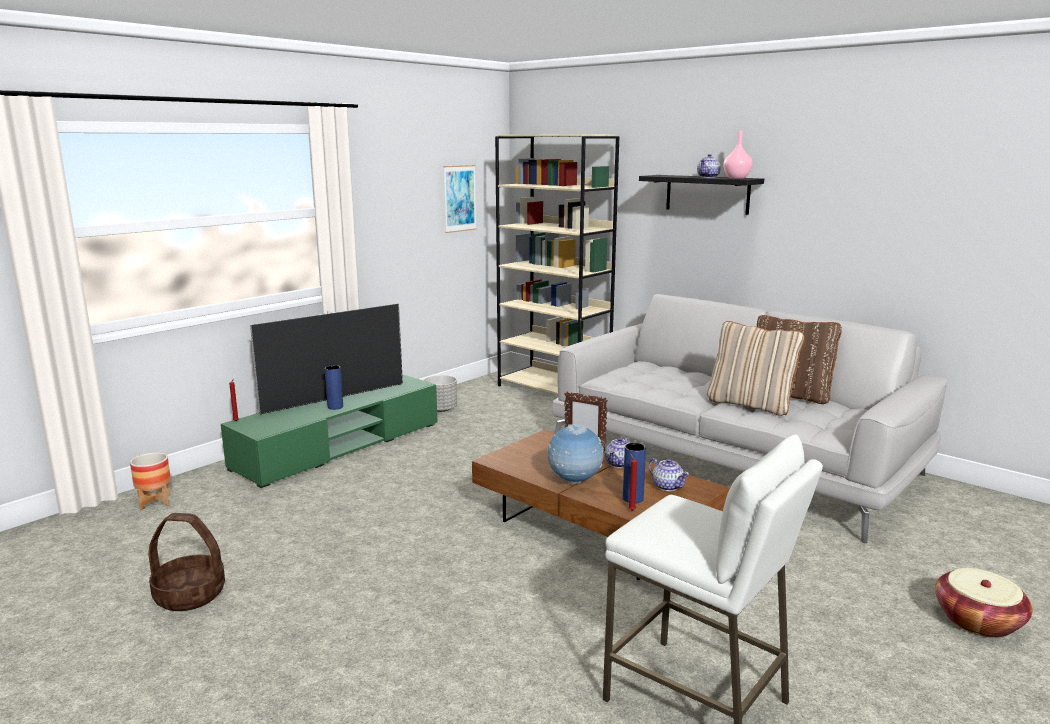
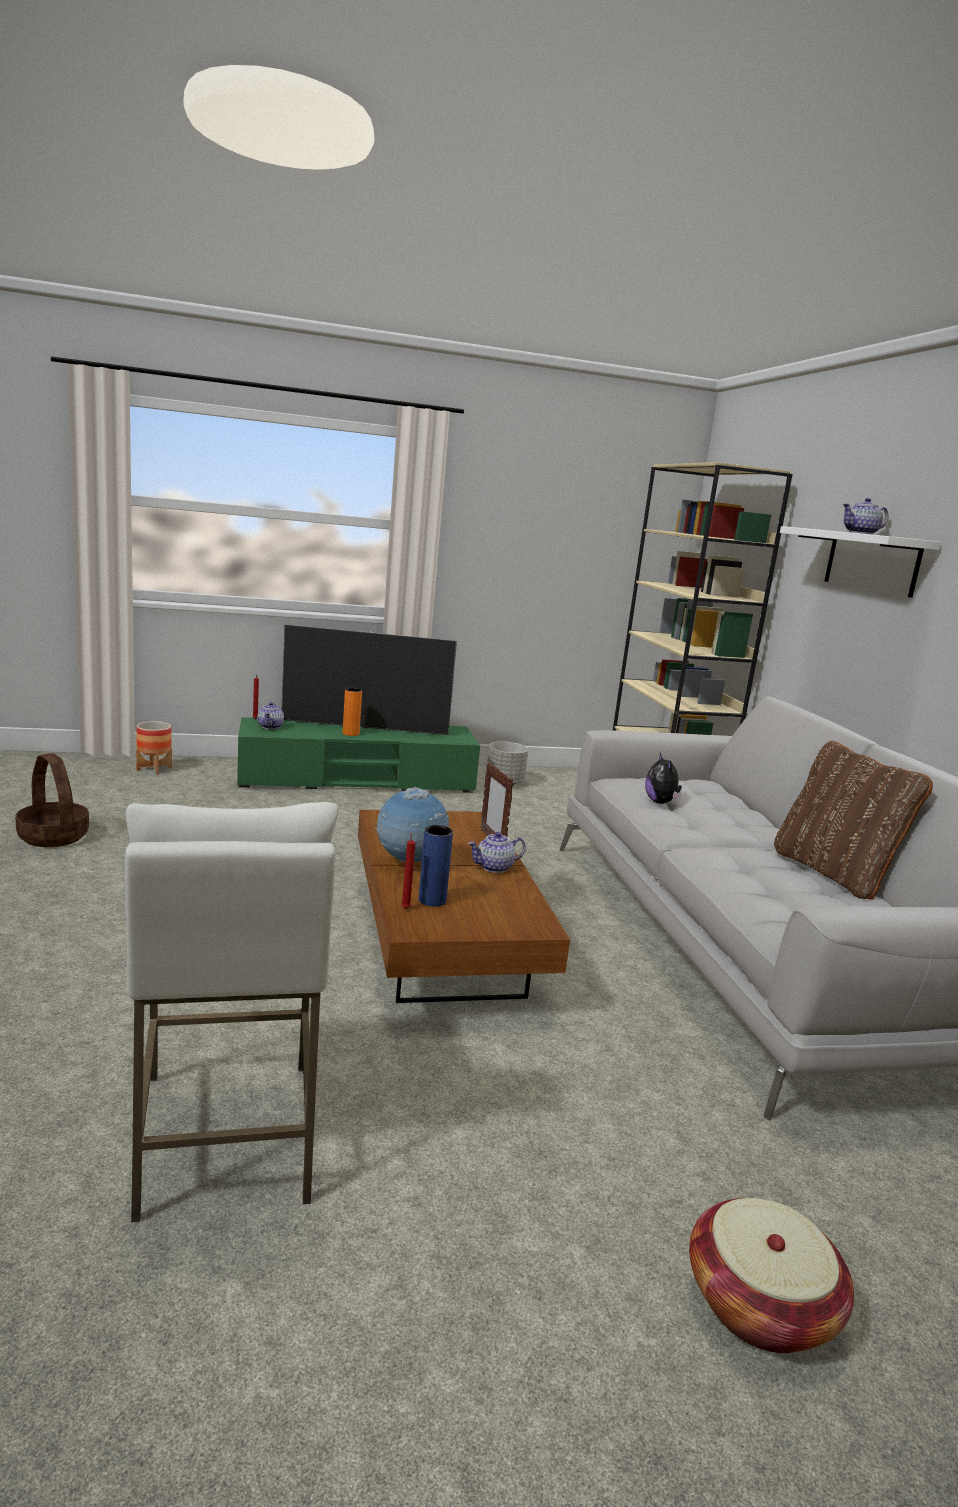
camera: 35 degrees right, 0 degrees up
blue vase [325,365,343,410] -> orange vase [343,688,362,736]
picture [444,165,477,233] -> none
black shelf [639,175,764,215] -> white shelf [780,526,941,598]
teapot [648,458,689,491] -> teapot moved to [257,702,284,729]
beige pillow [707,321,805,416] -> none
pink vase [723,131,753,179] -> none
none -> plush toy [645,753,682,804]

